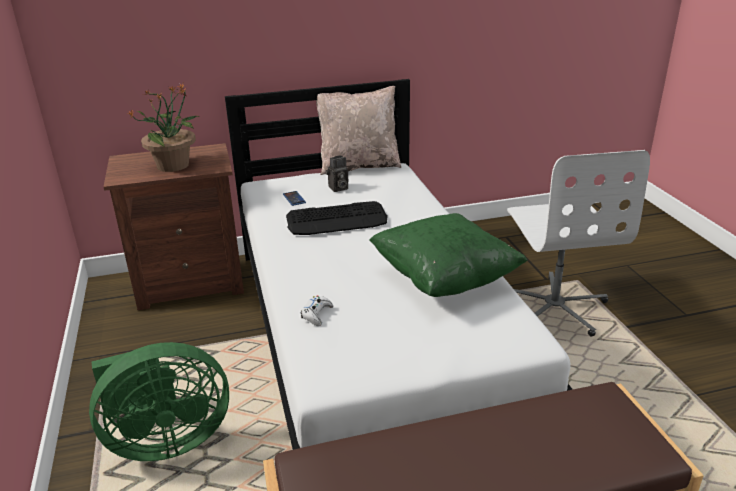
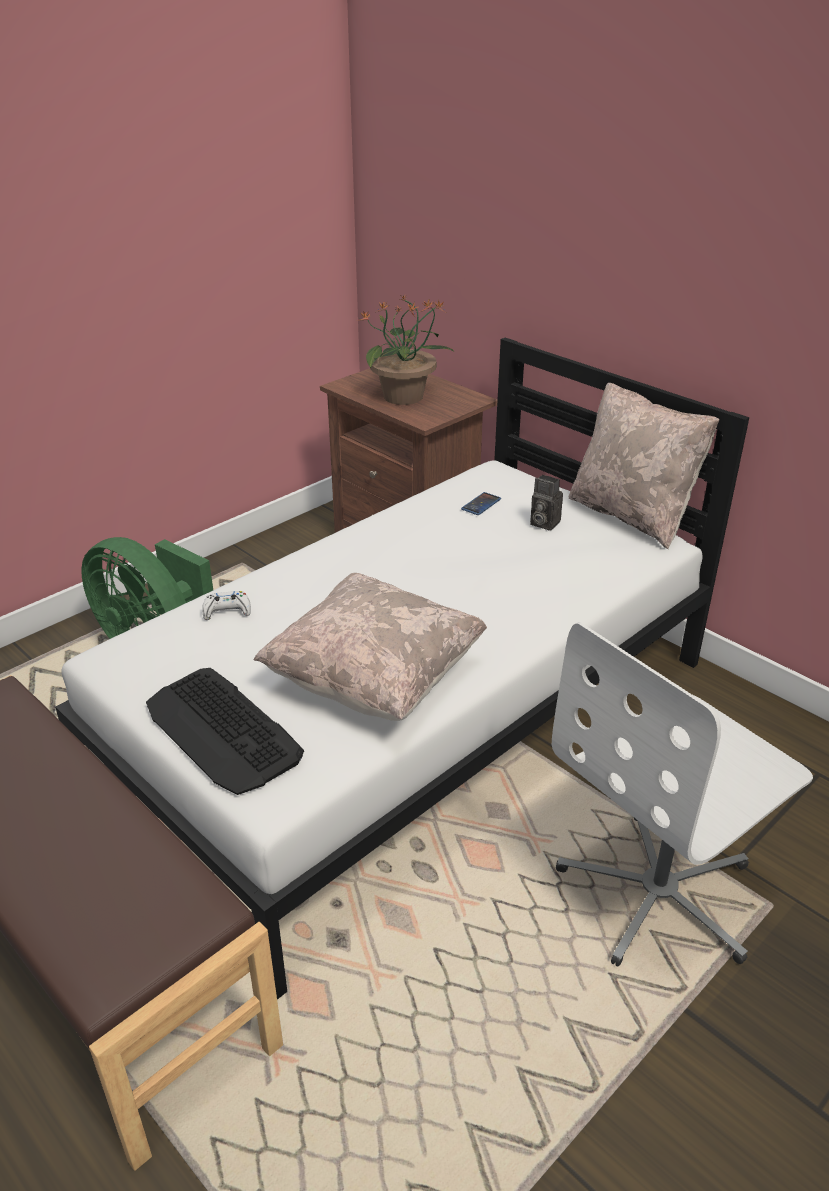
camera: 60 degrees right, 5 degrees up
keyboard [286,201,387,235] -> keyboard moved to [146,668,304,795]
green pillow [369,213,528,297] -> beige pillow [253,573,487,721]

